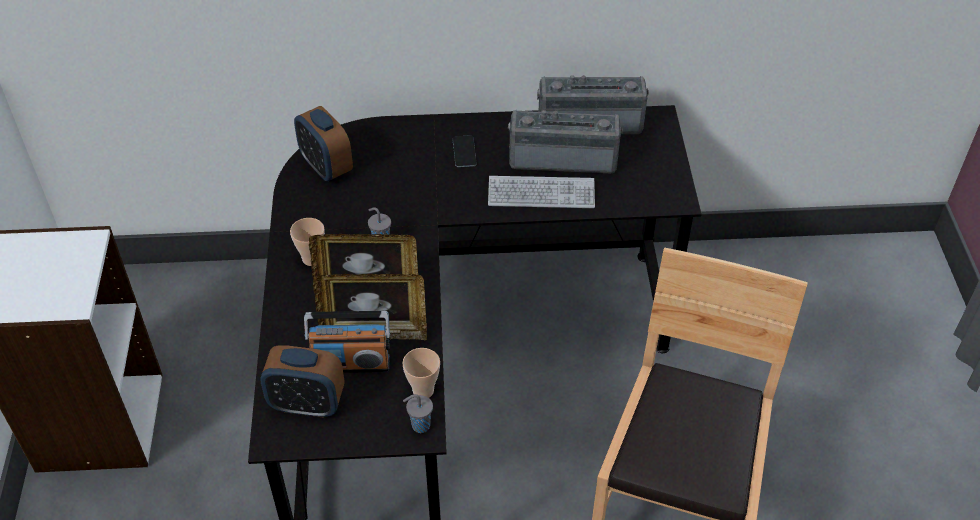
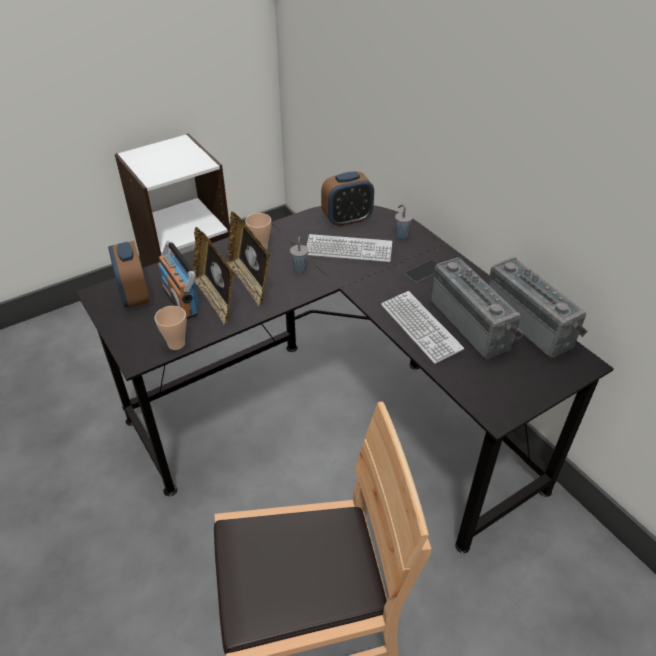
camera: 60 degrees right, 5 degrees down
alarm clock [294,106,353,181] -> alarm clock turned 135 degrees counterclockwise [321,172,374,227]
grey cup [403,394,433,433] -> grey cup moved to [395,204,413,239]
none -> keyboard [306,234,392,262]

